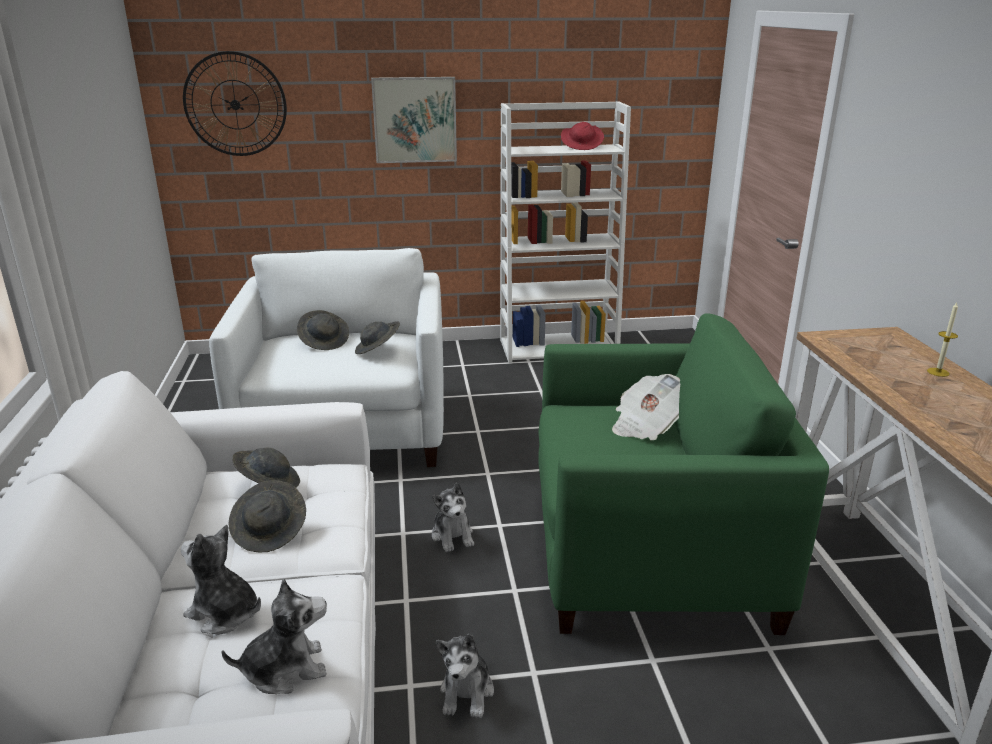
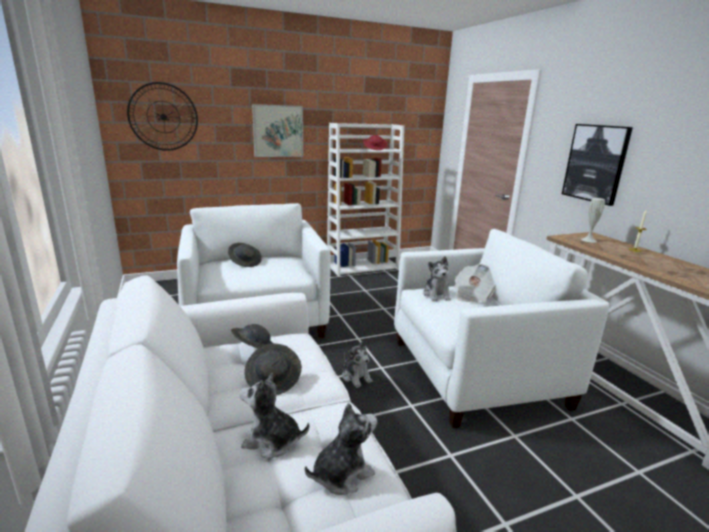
camera: 15 degrees left, 5 degrees down
grey hat [355,321,400,354] -> none
plush toy [436,634,494,718] -> plush toy moved to [423,256,451,301]
green armchair [538,313,829,635] -> white armchair [394,229,610,428]
none -> picture [562,124,633,206]
none -> white vase [581,198,605,243]

